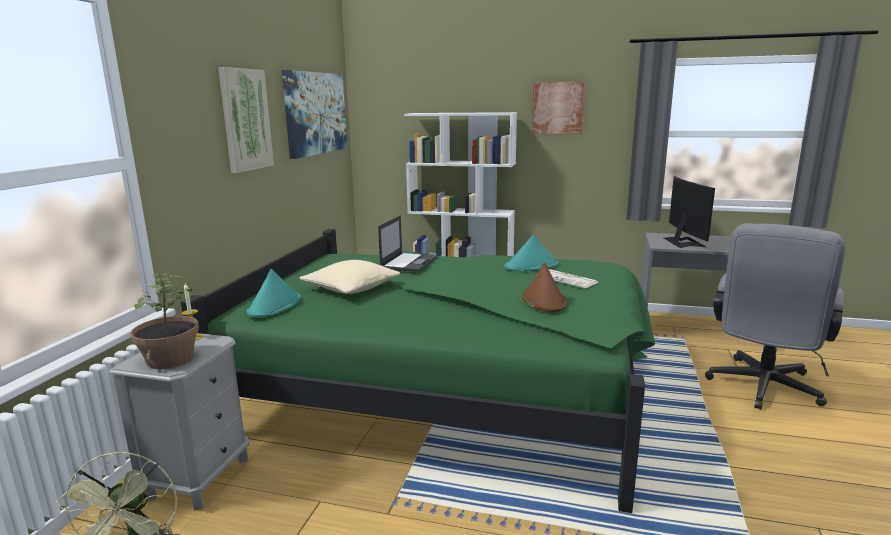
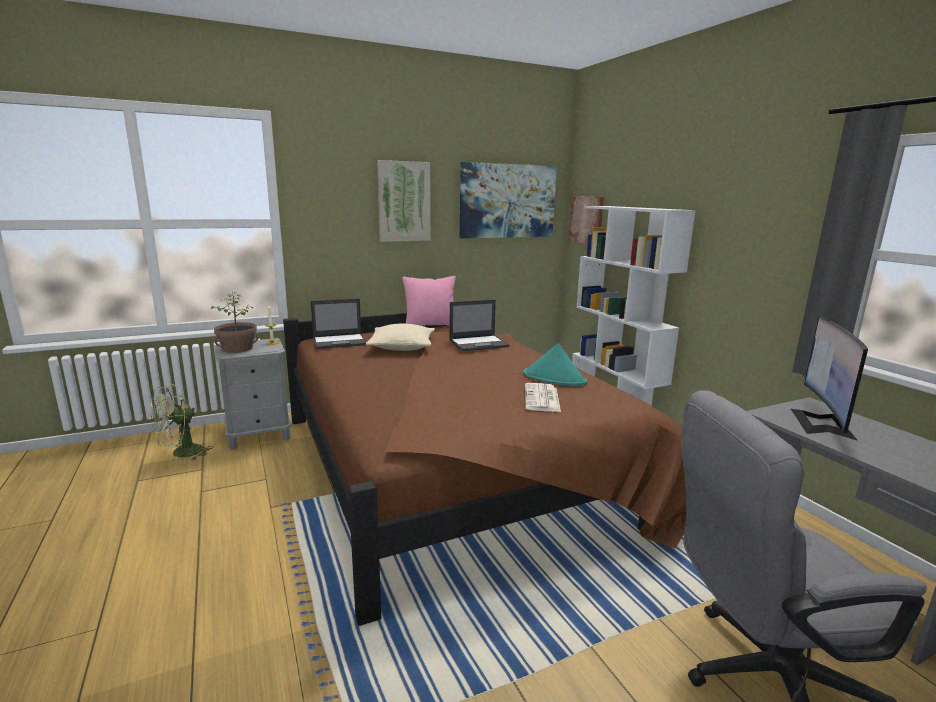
camera: 50 degrees right, 0 degrees up
green bed [181,229,655,513] -> brown bed [283,313,686,626]
turquoise hat [247,269,301,318] -> laptop [311,299,366,349]
brown hat [523,262,567,312] -> none
picture [532,82,585,134] -> picture moved to [569,196,604,244]
monitor [664,176,715,248] -> monitor turned 150 degrees clockwise [791,317,868,441]
none -> pink pillow [402,276,456,326]

